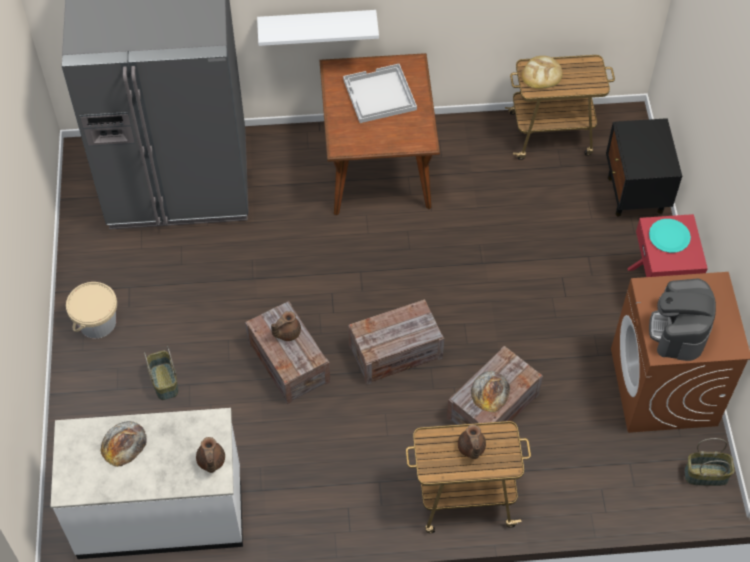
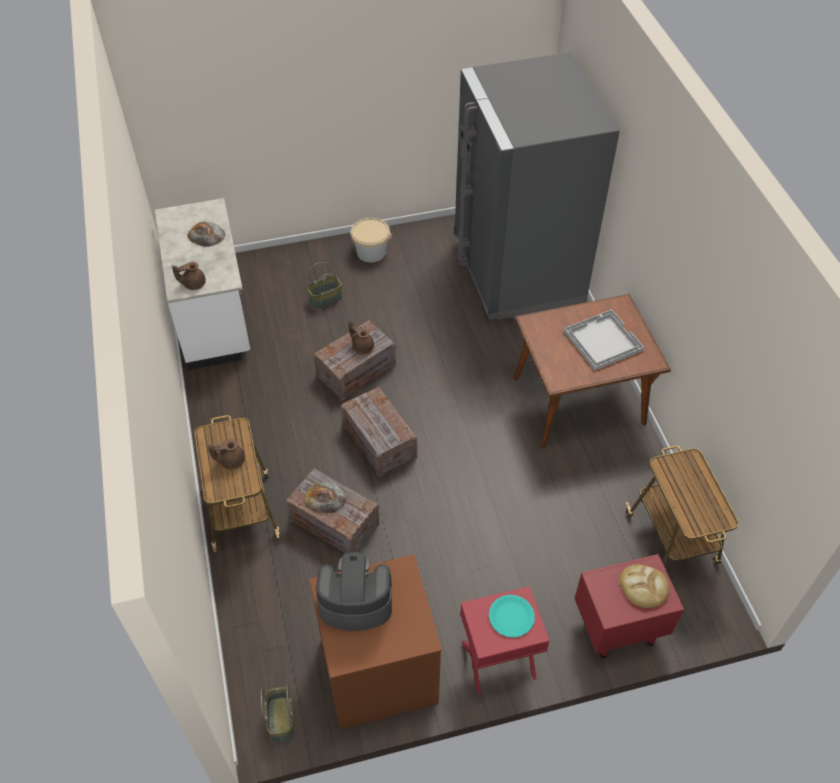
camera: 80 degrees right, 5 degrees down
white shelf [257,10,379,46] -> none
bread [521,56,563,89] -> bread moved to [620,564,670,608]
black nightstand [606,118,682,216] -> red nightstand [575,554,684,658]

